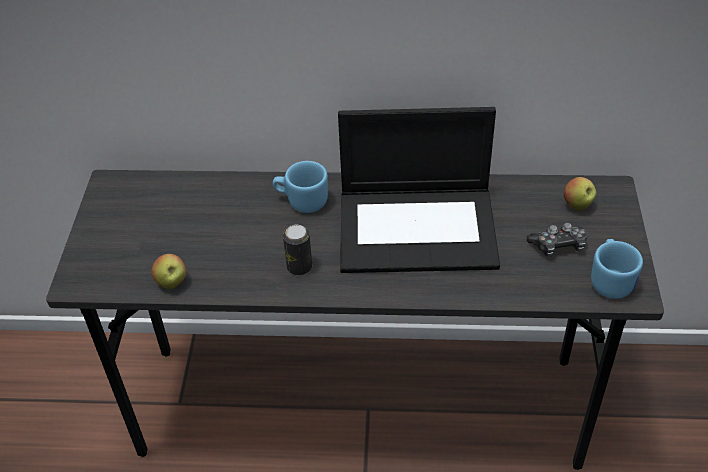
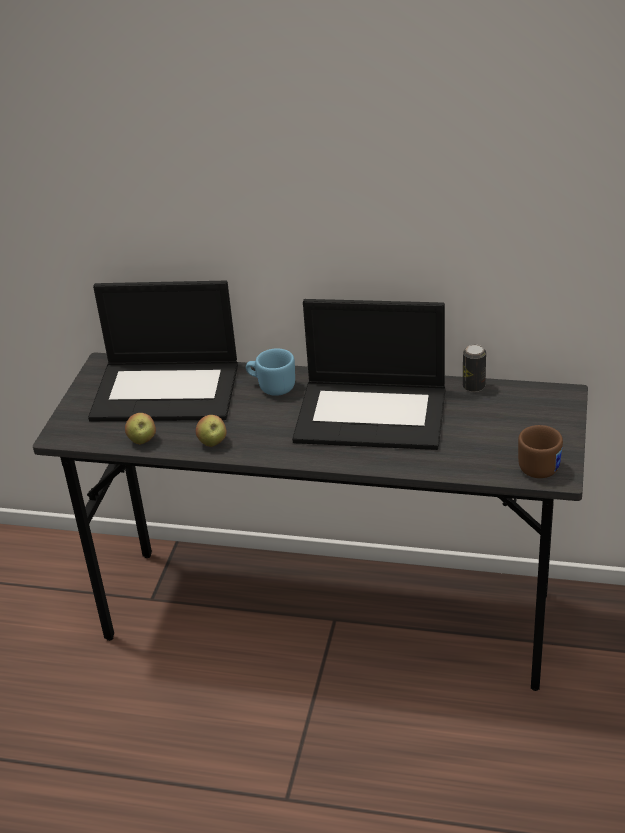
camera: 10 degrees right, 10 degrees down
can [283,225,312,275] -> can moved to [463,344,486,392]
game controller [527,223,588,257] -> none
apple [564,177,597,211] -> apple moved to [196,415,227,447]
blue mug [591,239,643,299] -> brown mug [518,425,563,478]
none -> laptop [88,281,238,421]

